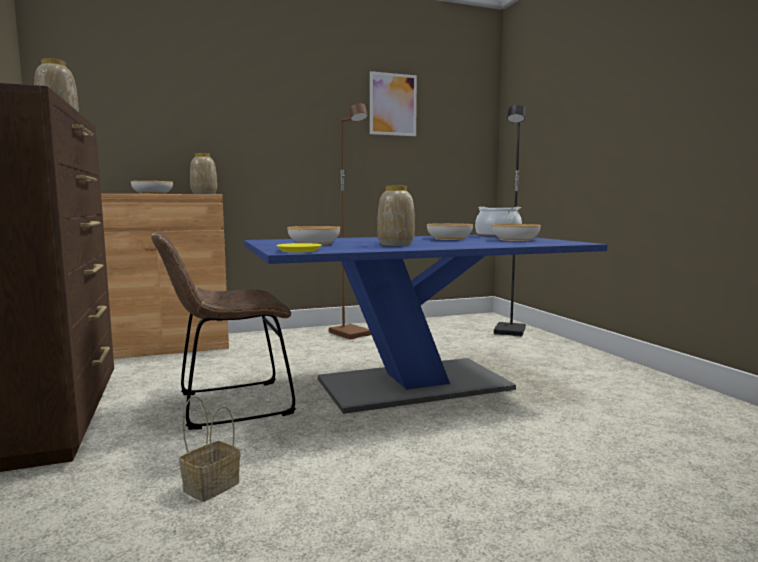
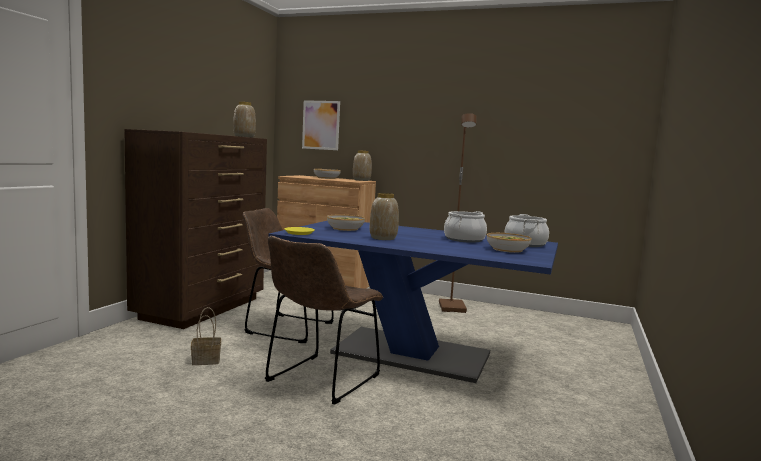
camera: 40 degrees right, 0 degrees up
picture [370,71,417,136] -> picture moved to [302,100,340,150]
bowl [427,223,473,240] -> cooking pot [444,211,487,243]
black floor lamp [494,105,526,337] -> none
none -> brown chair [265,236,383,405]

